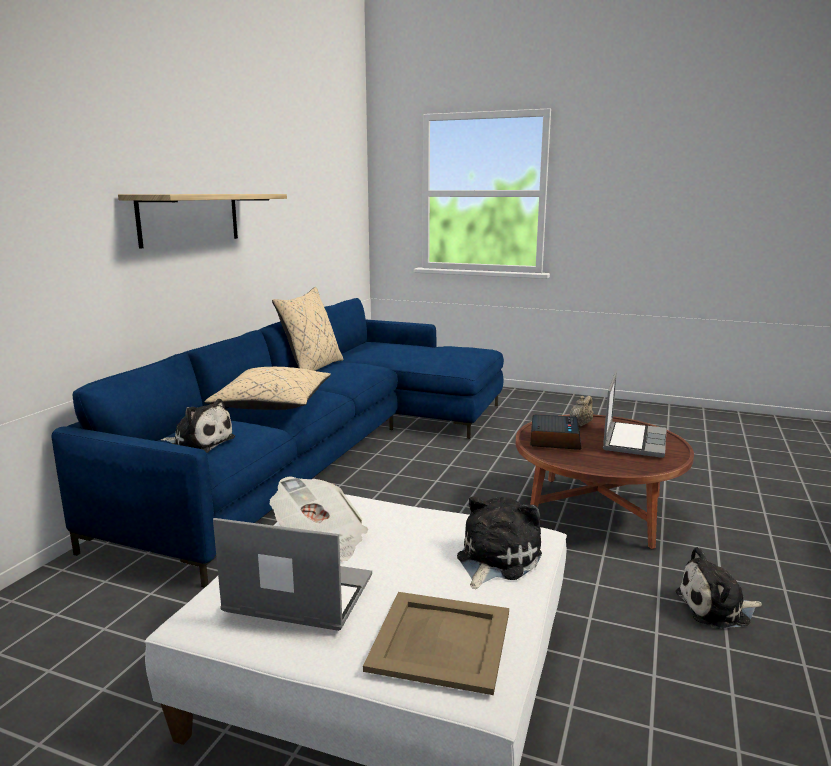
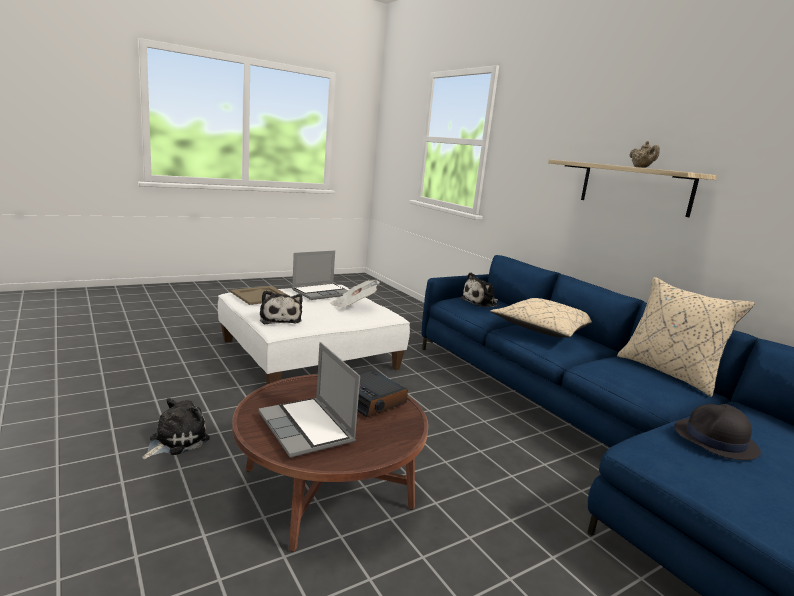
camera: 125 degrees right, 0 degrees up
beige teapot [570,396,593,426] -> beige teapot moved to [629,141,660,168]
none -> black hat [674,404,761,460]

